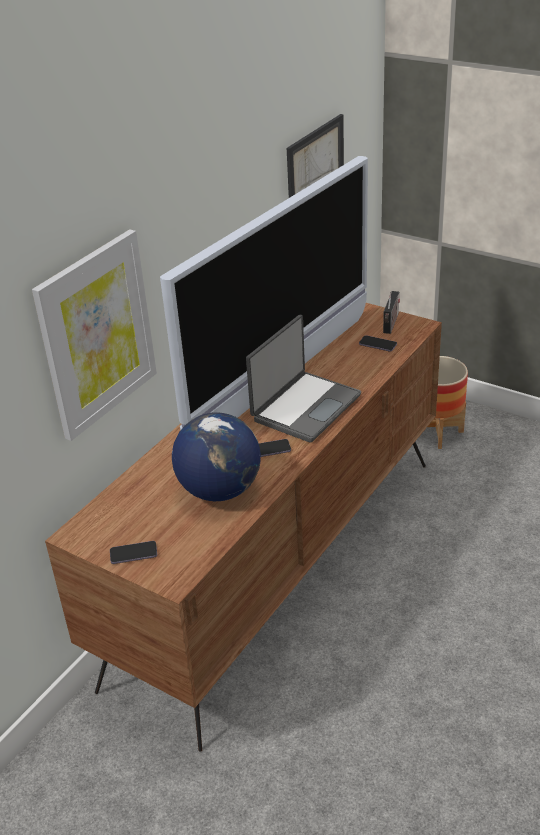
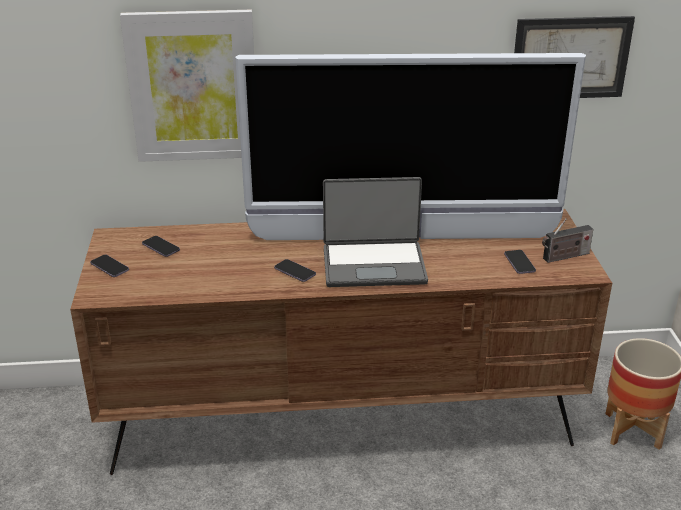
camera: 50 degrees right, 5 degrees down
globe [172,412,261,501] -> none
none -> phone [142,236,180,257]

